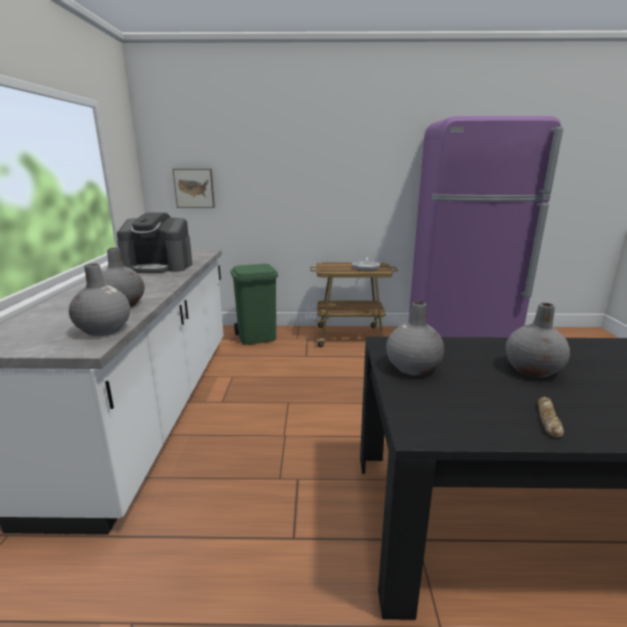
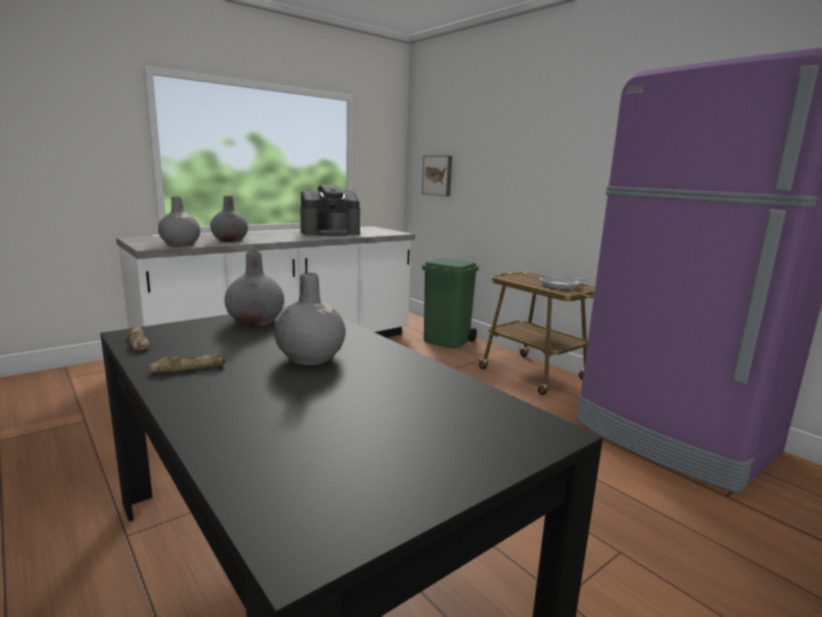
camera: 50 degrees right, 5 degrees down
coffee machine [117,213,193,273] -> coffee machine turned 75 degrees counterclockwise [300,185,360,236]
none -> bread [128,326,150,351]

